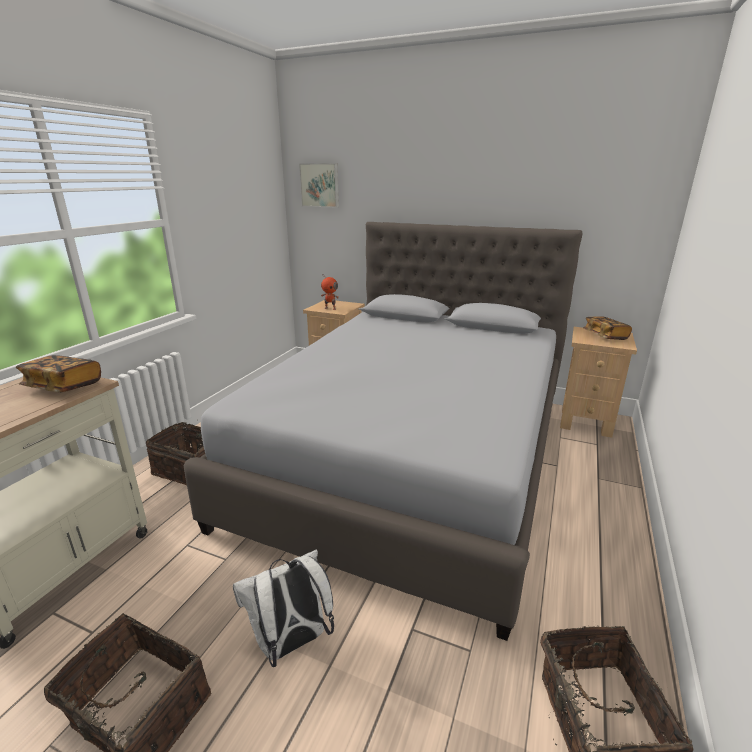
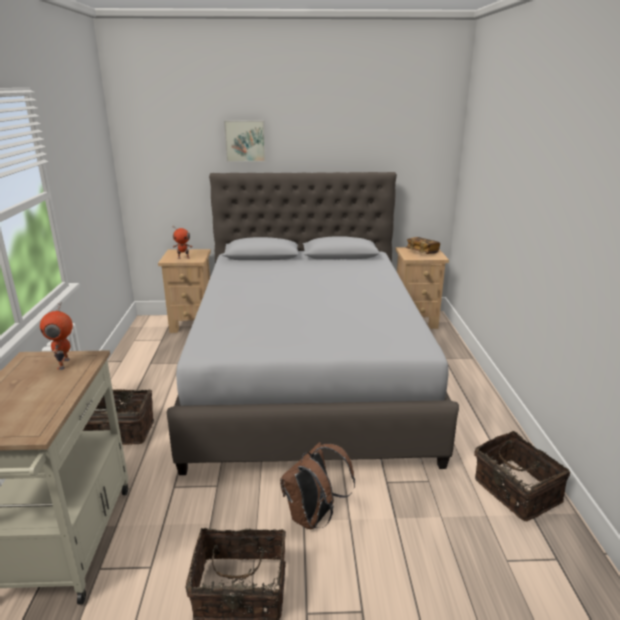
camera: 25 degrees left, 0 degrees up
book [16,355,101,392] -> toy robot [40,302,73,370]
white backpack [233,549,334,667] -> brown backpack [280,442,355,529]
picture [299,163,339,207] -> picture moved to [224,120,266,162]

